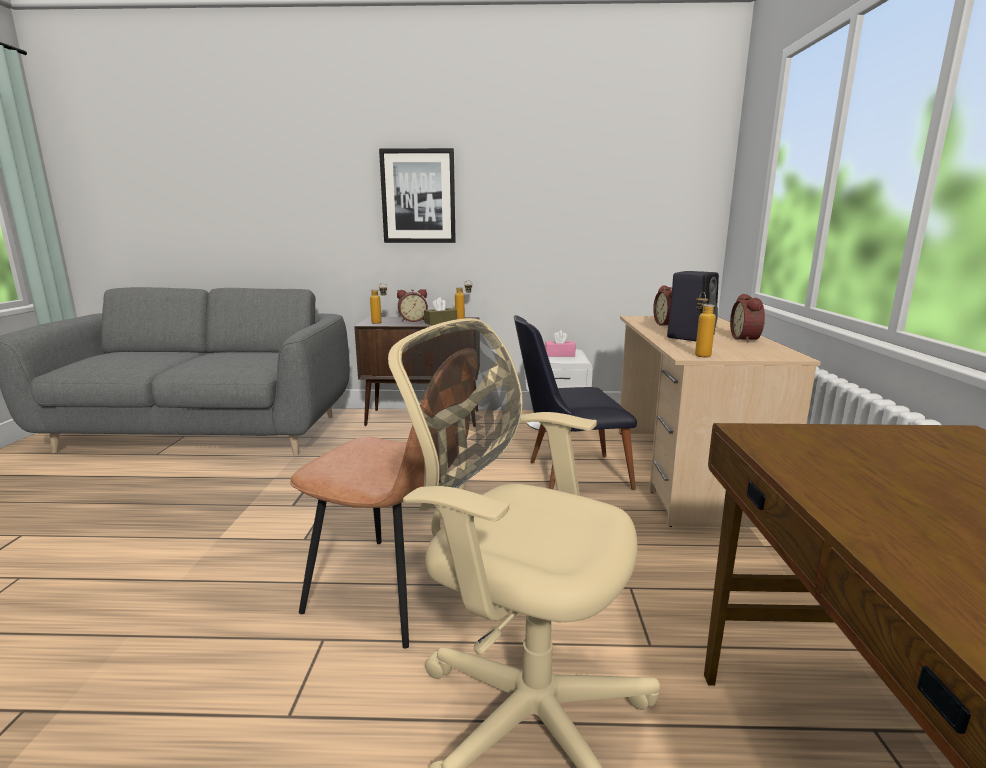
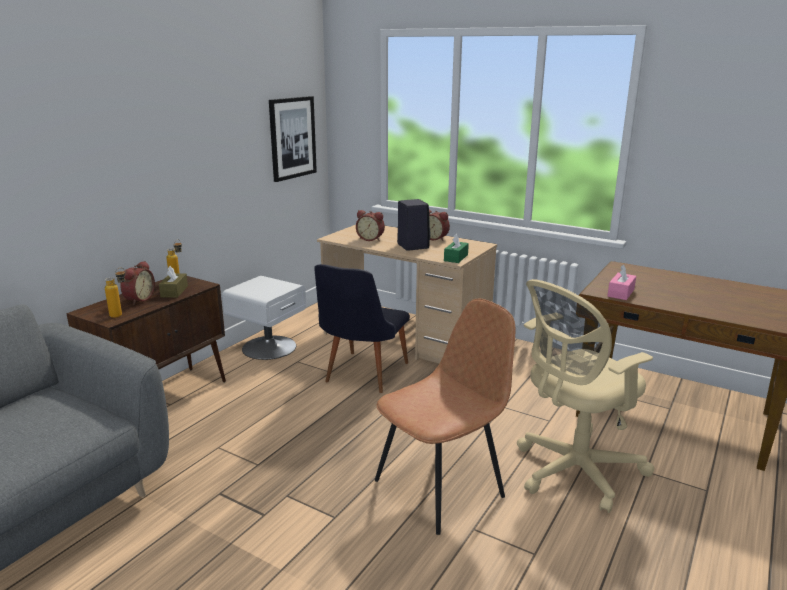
camera: 60 degrees left, 5 degrees up
picture [379,148,456,243] -> picture moved to [269,96,317,182]
pink tissue box [545,330,576,357] -> pink tissue box moved to [607,264,636,300]
bottle [695,292,716,357] -> green tissue box [444,234,469,263]

